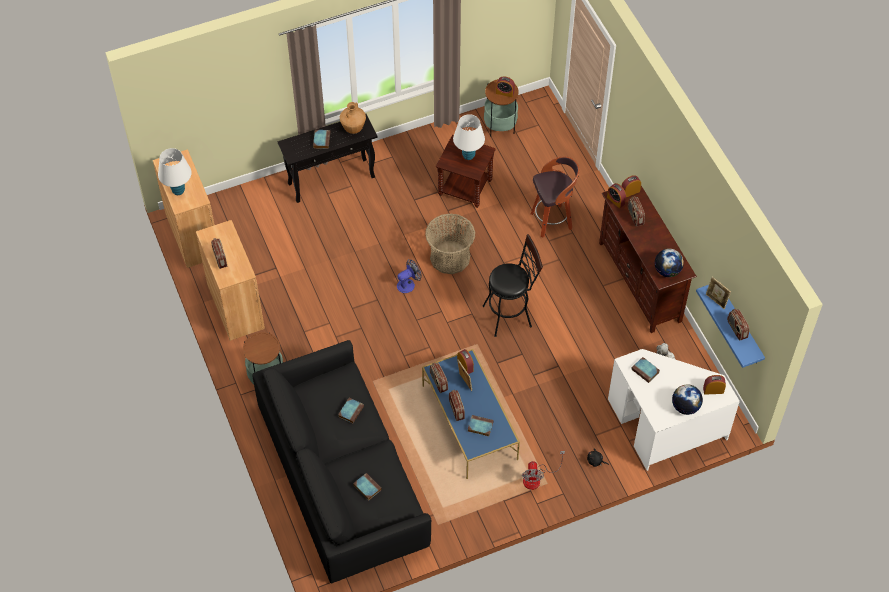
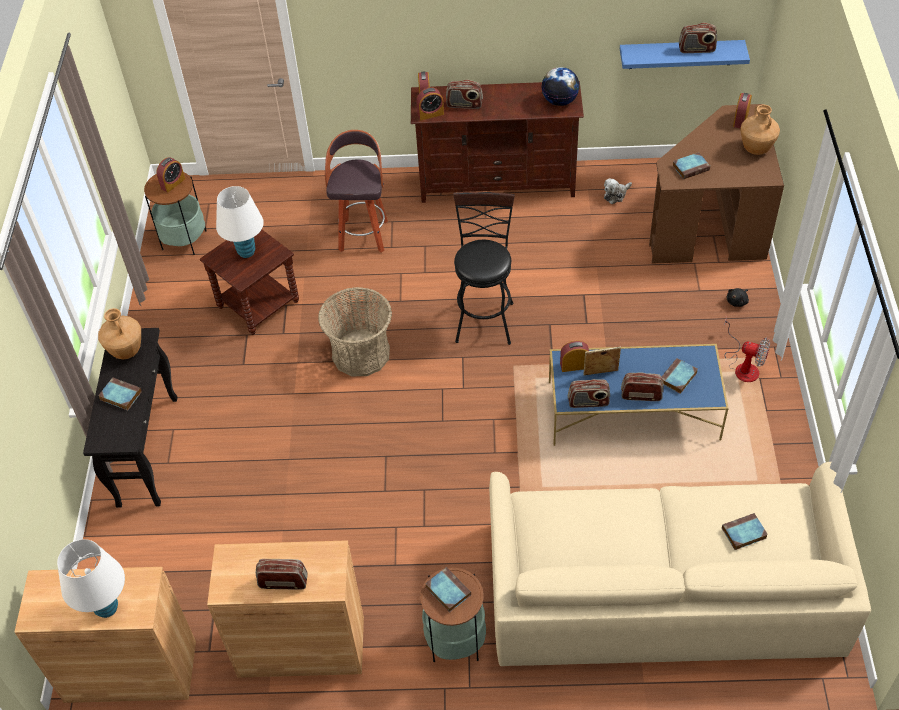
camera: 65 degrees left, 5 degrees down
black sofa [252,340,431,583] -> beige sofa [489,462,871,666]
book [338,398,364,424] -> book moved to [425,567,471,612]
fan [397,259,422,293] -> none
white desk [608,349,740,471] -> brown desk [649,104,784,264]
globe [672,384,703,415] -> brown vase [740,105,780,155]
picture frame [706,277,731,309] -> none

